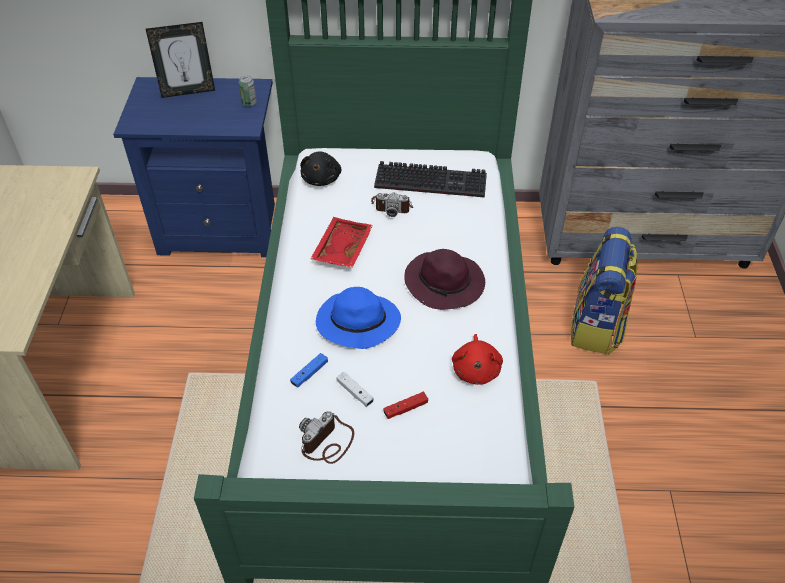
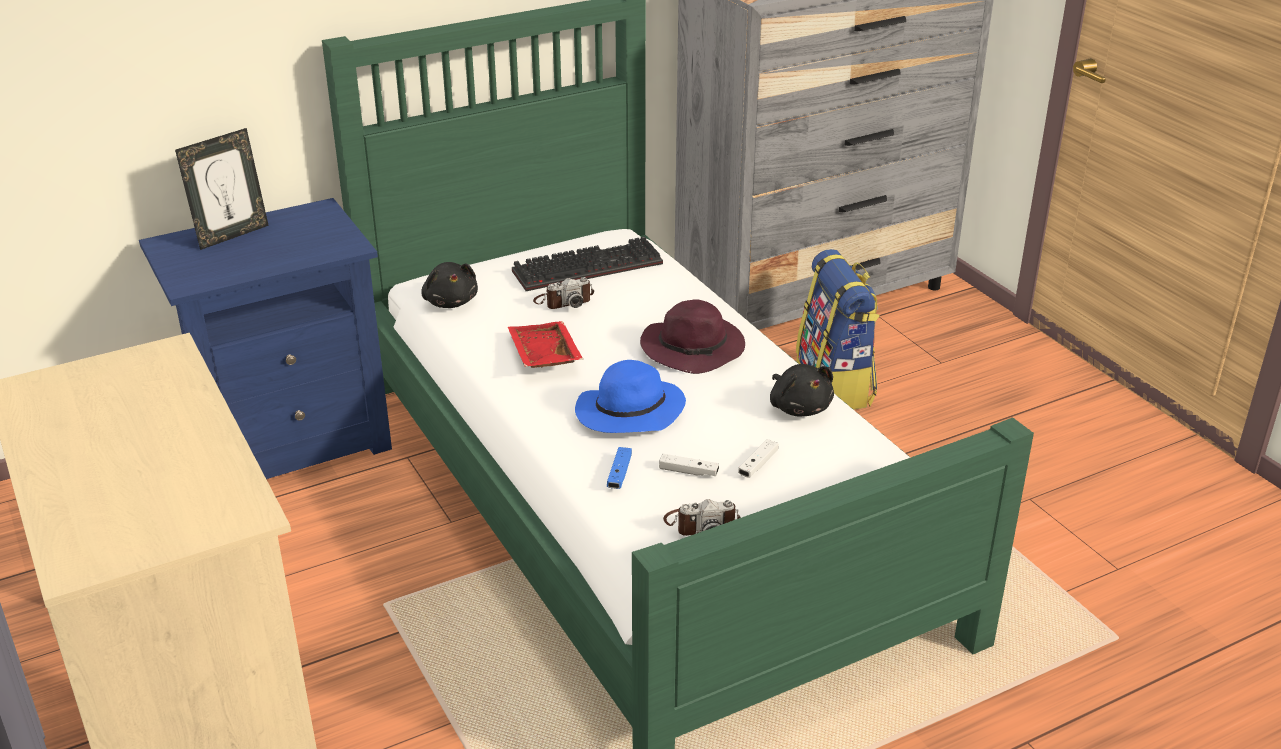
camera: 30 degrees left, 15 degrees down
can [239,76,257,107] -> none
camera [299,411,354,464] -> camera turned 105 degrees counterclockwise [663,499,741,536]
red game controller [384,392,428,419] -> white game controller [738,439,779,478]
red plush toy [452,334,503,385] -> black plush toy [770,364,834,416]

